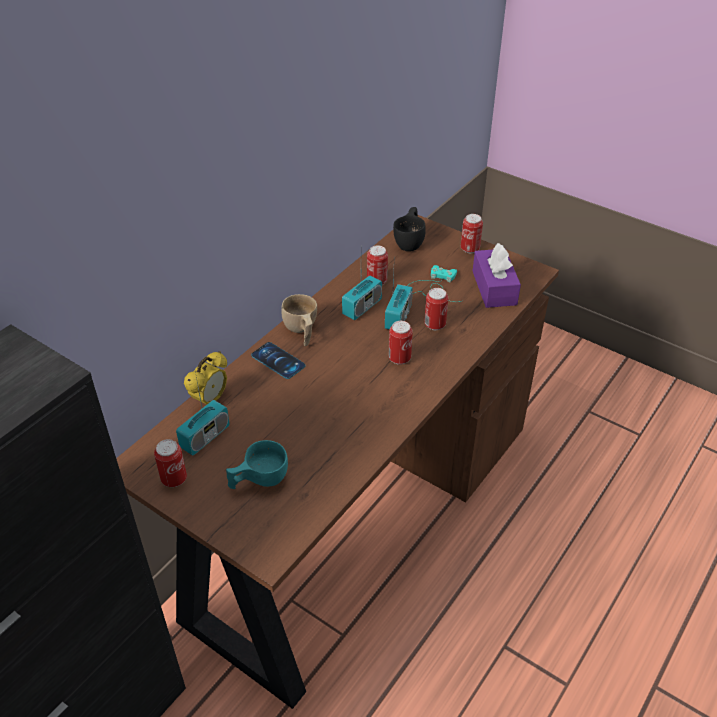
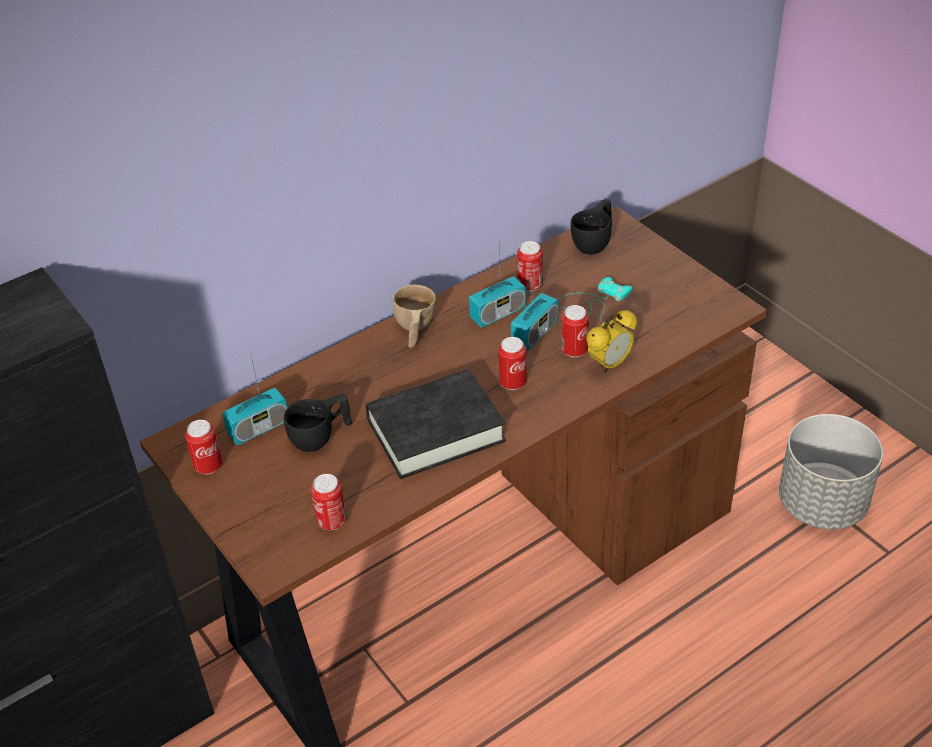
camera: 20 degrees right, 0 degrees up
alarm clock [184,351,227,405] -> alarm clock moved to [586,310,638,373]
turquoise cup [226,440,288,489] -> none
phone [251,342,306,379] -> none
can [461,214,483,253] -> can moved to [311,474,347,530]
purple tissue box [473,243,521,308] -> none
none -> black cup [284,394,353,452]
none -> black book [366,369,506,479]
none -> grey planter [779,414,883,529]

